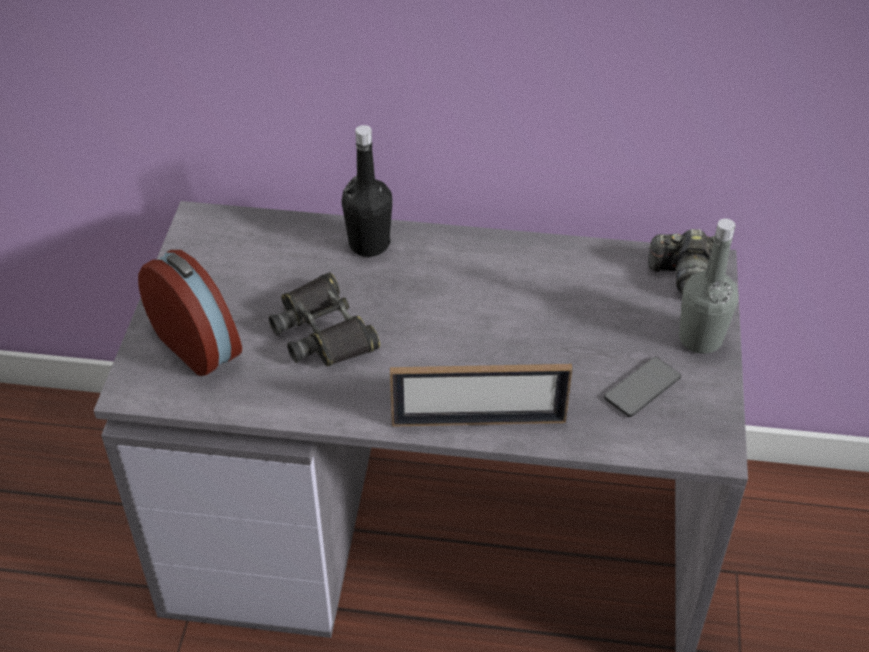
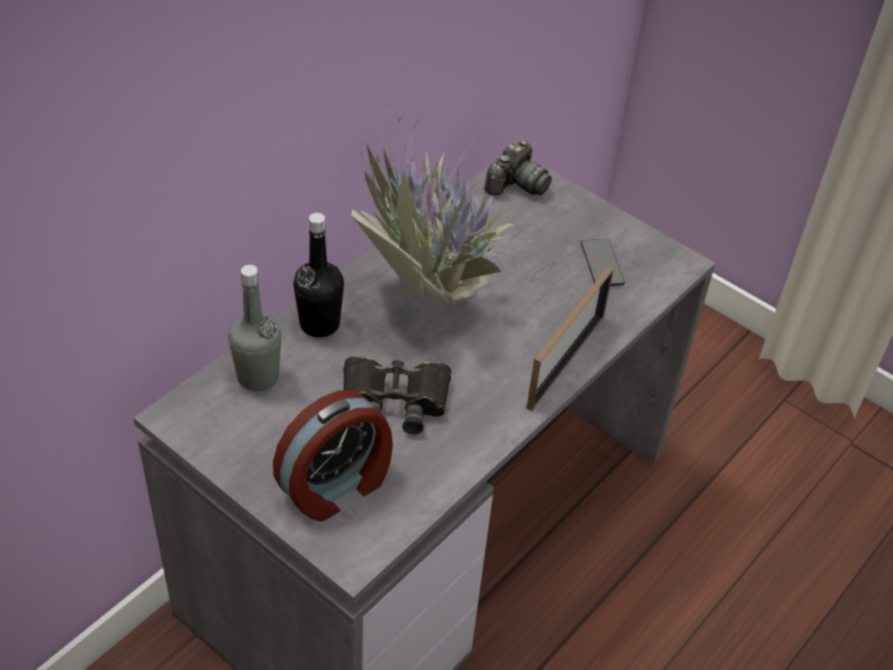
camera: 60 degrees left, 0 degrees up
alarm clock [138,250,242,376] -> alarm clock turned 150 degrees clockwise [273,390,393,521]
grey bottle [679,219,739,354] -> grey bottle moved to [228,265,281,391]
none -> potted plant [351,107,526,304]

